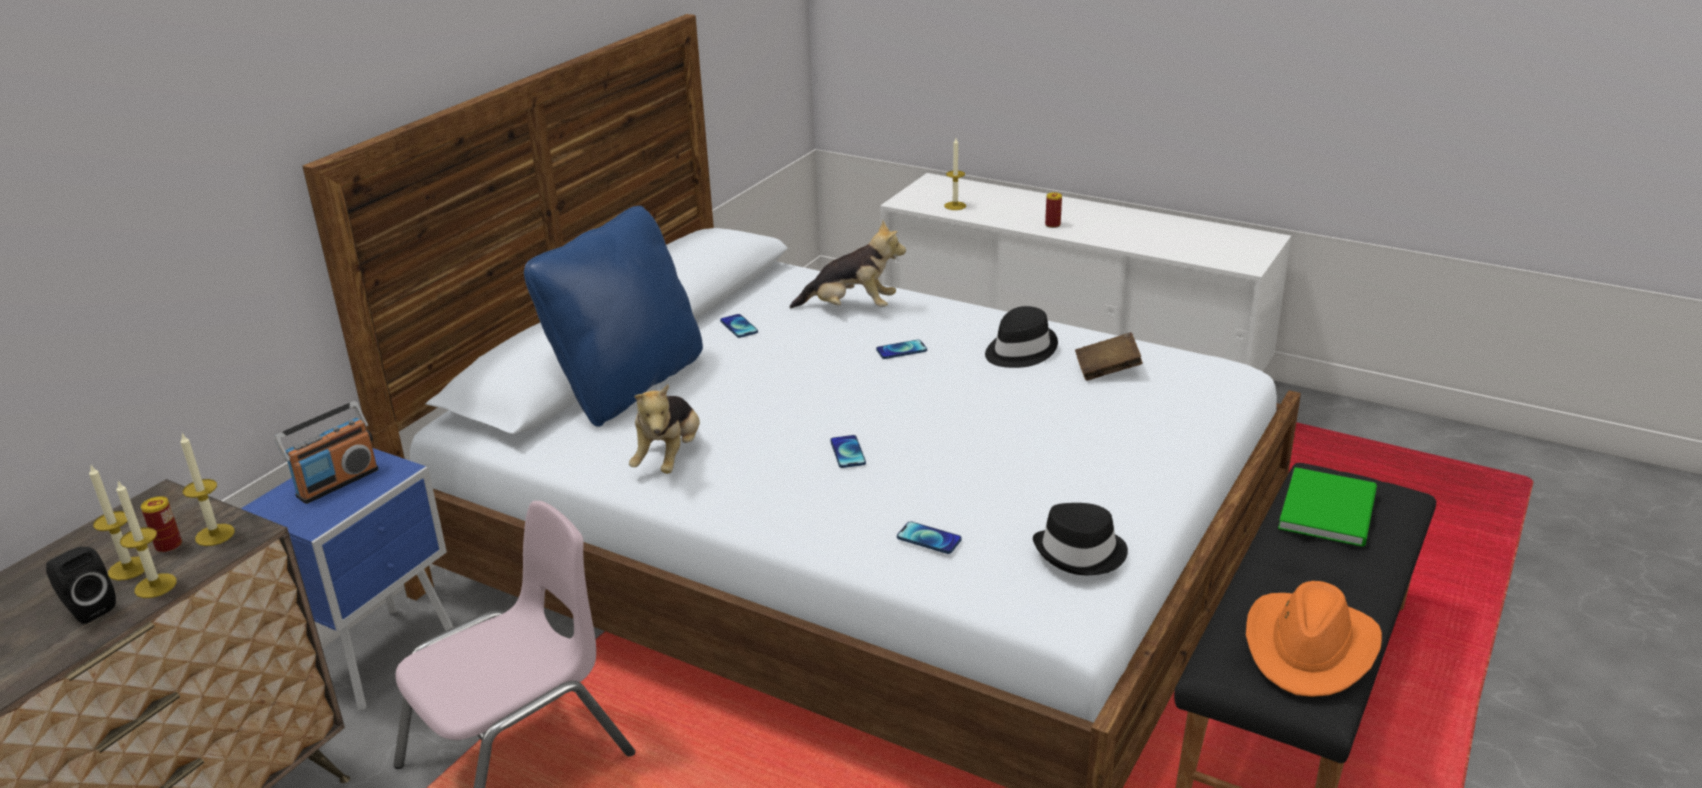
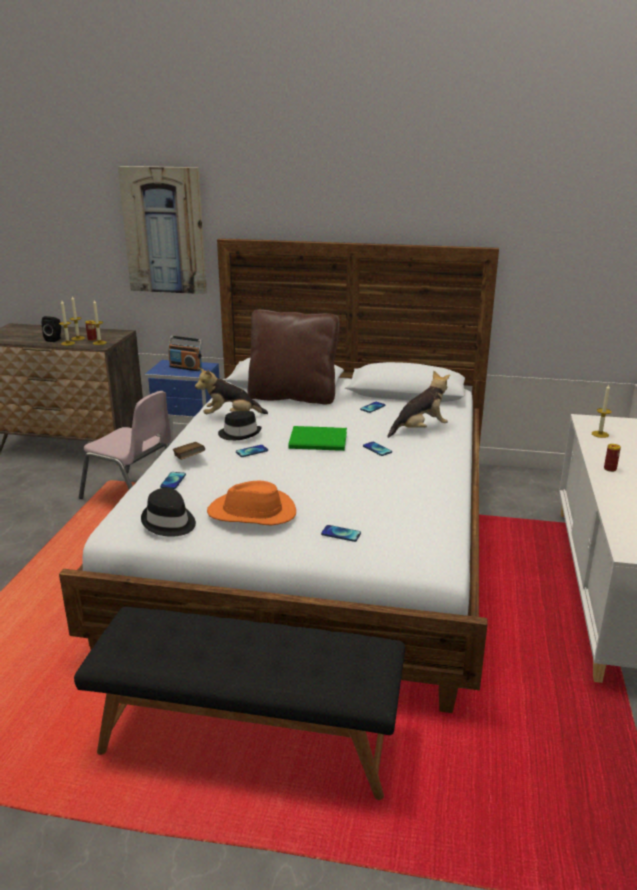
camera: 70 degrees right, 5 degrees down
blue pillow [524,206,703,427] -> brown pillow [248,309,340,404]
plush toy [790,220,906,308] -> plush toy turned 105 degrees counterclockwise [387,371,450,438]
black hat [985,306,1058,368] -> black hat moved to [218,411,262,440]
brown book [1075,332,1143,381] -> brown book moved to [172,442,205,460]
orange hat [1246,581,1382,697] -> orange hat moved to [207,481,296,526]
green book [1278,467,1377,547] -> green book moved to [288,426,347,451]
none -> picture [118,166,207,294]
none -> phone [321,525,361,542]

